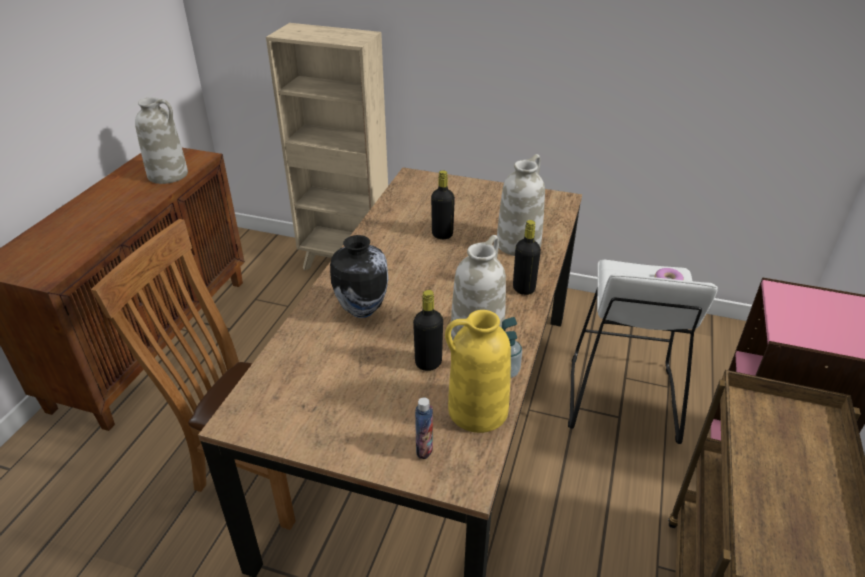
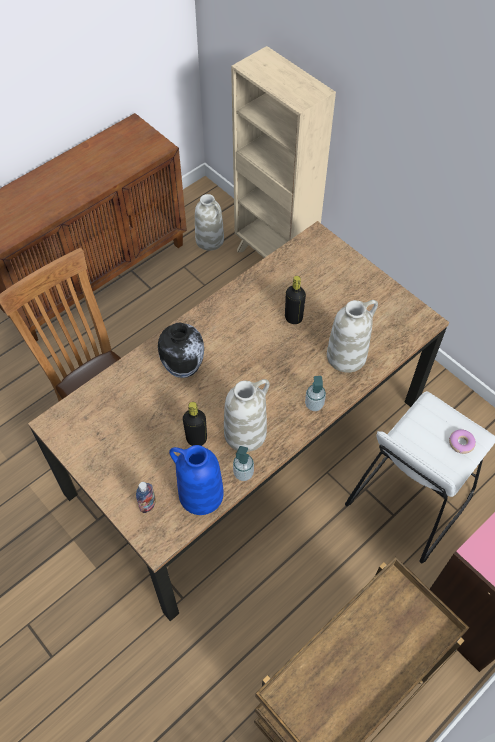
camera: 30 degrees right, 20 degrees up
white vase [135,97,188,184] -> white vase moved to [195,194,224,251]
yellow vase [445,310,511,433] -> blue vase [169,445,224,515]
black bottle [513,220,541,295] -> soap dispenser [305,376,326,411]

